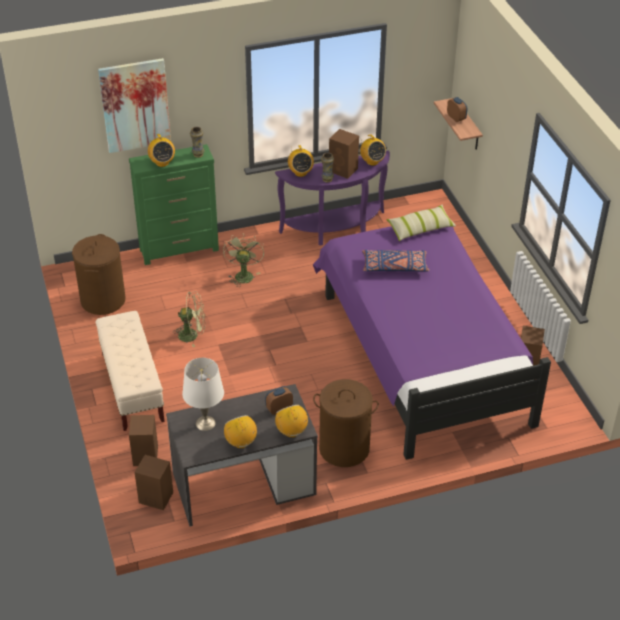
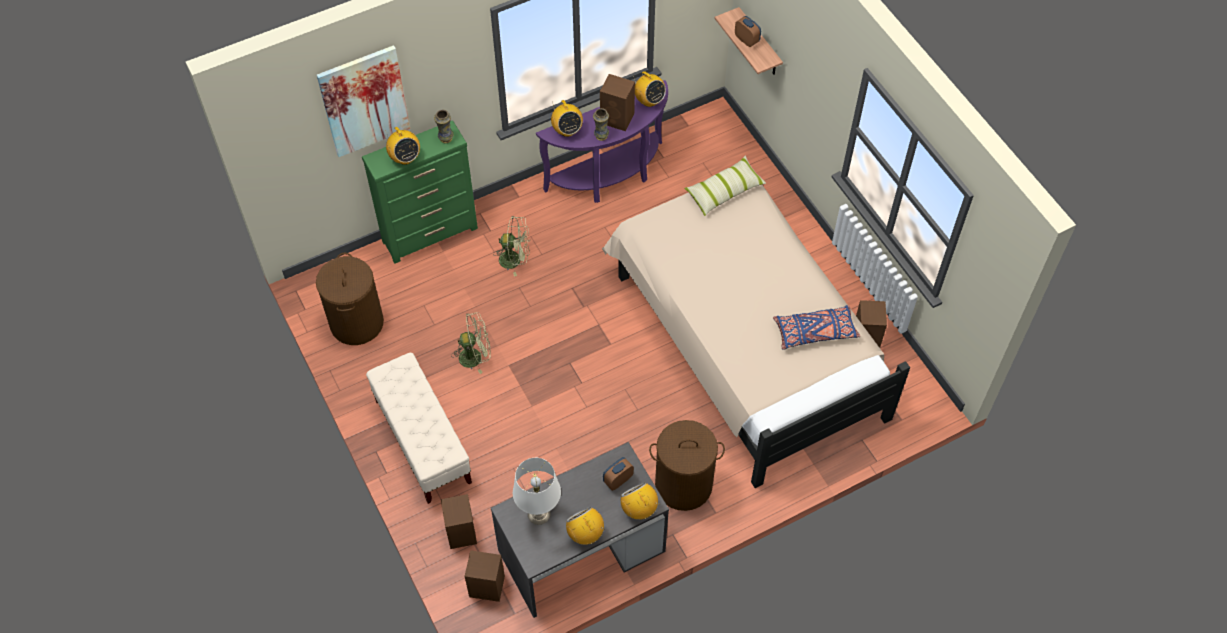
camera: 10 degrees left, 15 degrees up
green fan [223,234,264,286] -> green fan turned 105 degrees clockwise [493,216,530,277]
purple bed [313,226,551,460] -> beige bed [602,185,910,488]
blue pillow [362,250,429,272] -> blue pillow moved to [773,305,860,350]

